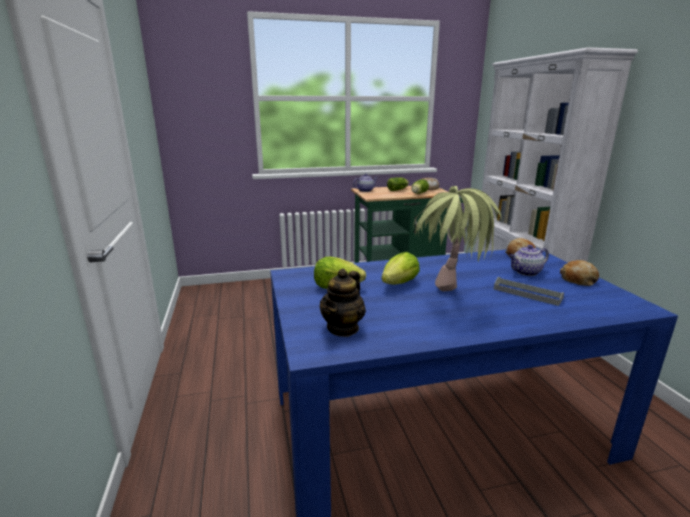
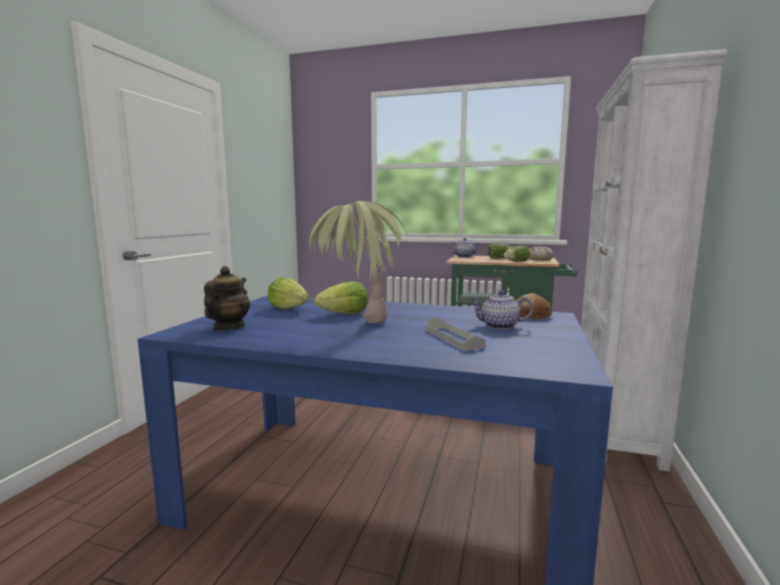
camera: 30 degrees right, 10 degrees down
teapot [320,268,366,337] -> teapot turned 135 degrees clockwise [204,266,250,330]
bread [560,260,599,286] -> none

